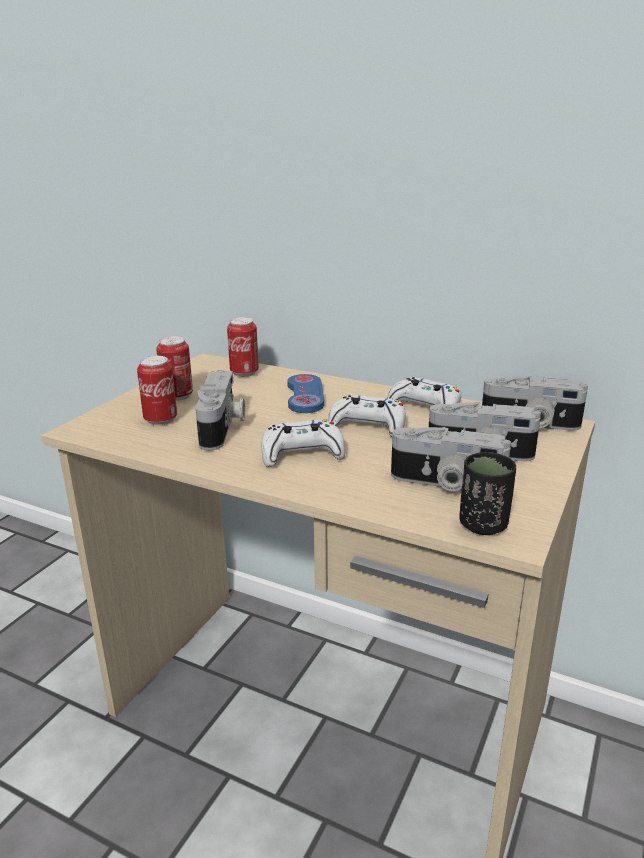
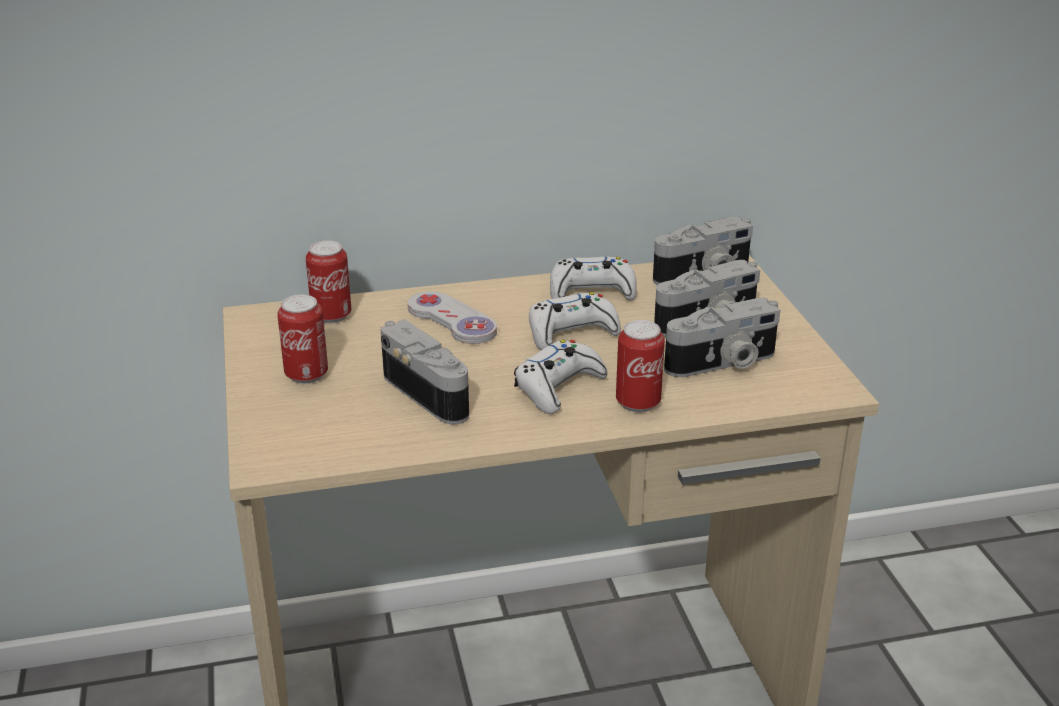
camera: 40 degrees left, 5 degrees up
can [137,356,177,425] -> can moved to [616,320,665,413]
blue game controller [287,374,324,413] -> white game controller [408,291,497,344]
black cup [459,452,516,535] -> none

